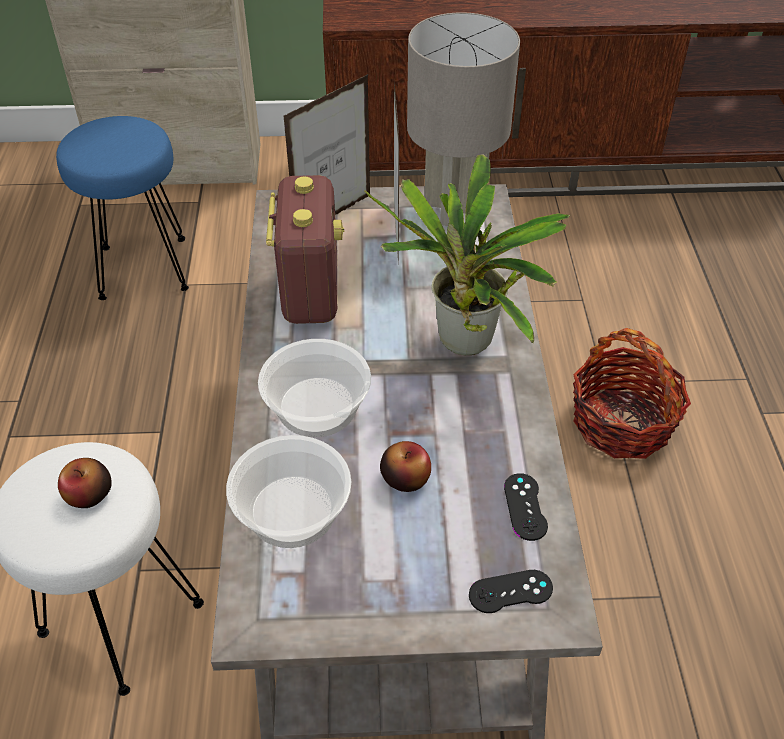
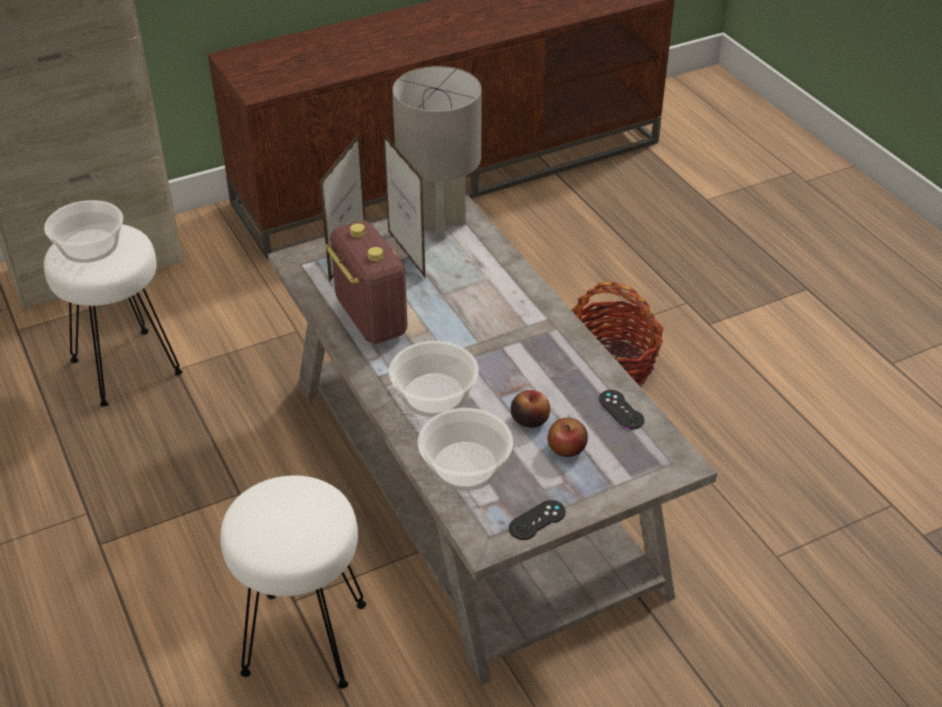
camera: 25 degrees left, 5 degrees down
blue stool [56,116,189,300] -> white stool [44,224,182,407]
apple [58,458,112,508] -> apple moved to [547,418,588,457]
potted plant [364,154,570,355] -> none
black game controller [469,570,553,613] -> black game controller moved to [509,500,566,540]
none -> bowl [44,200,123,263]

